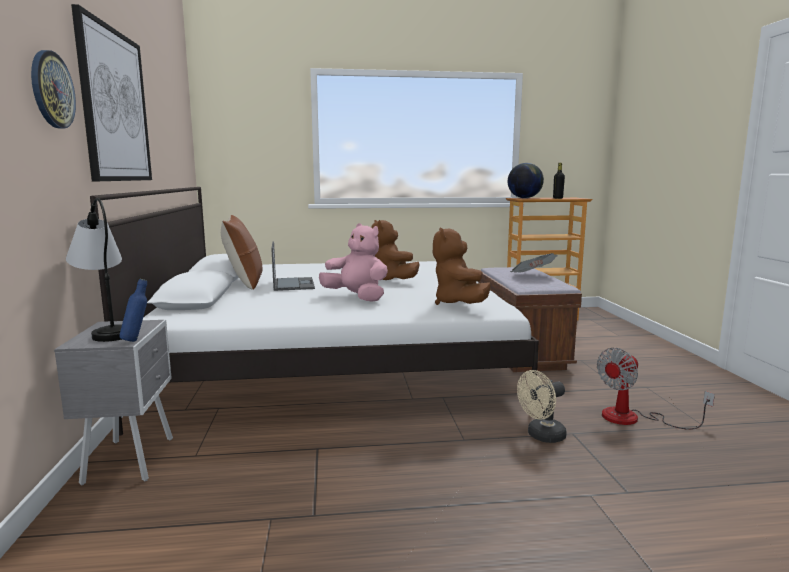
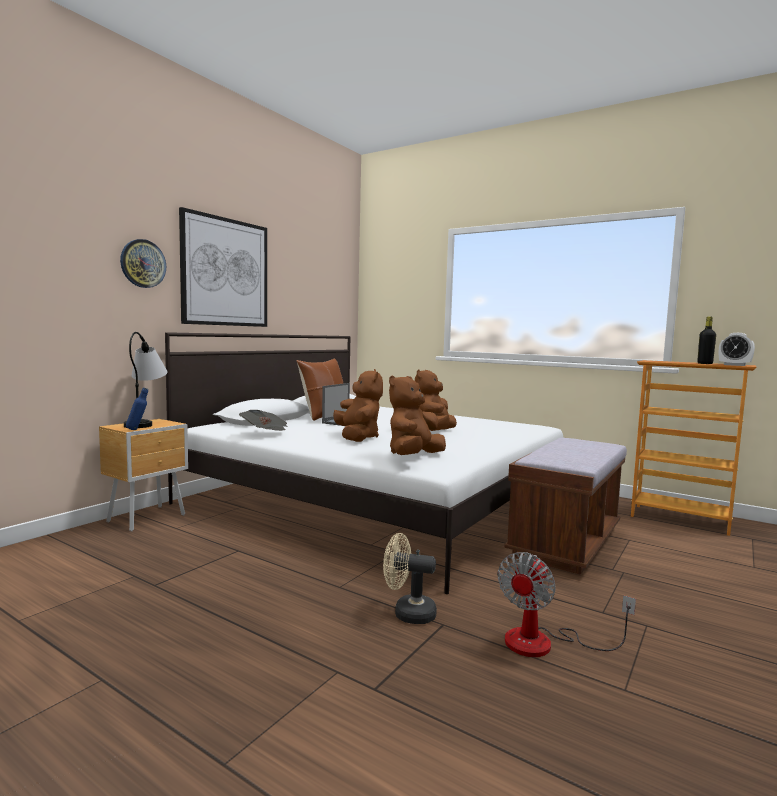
camera: 40 degrees right, 5 degrees down
grey nightstand [54,320,173,486] -> brown nightstand [99,419,188,531]
pink plush toy [319,223,388,302] -> brown plush toy [333,369,383,442]
globe [508,163,544,198] -> none
newspaper [510,253,558,273] -> newspaper moved to [239,410,288,431]
fan [597,348,715,430] -> fan turned 60 degrees counterclockwise [497,552,636,657]
none -> alarm clock [719,333,755,366]

